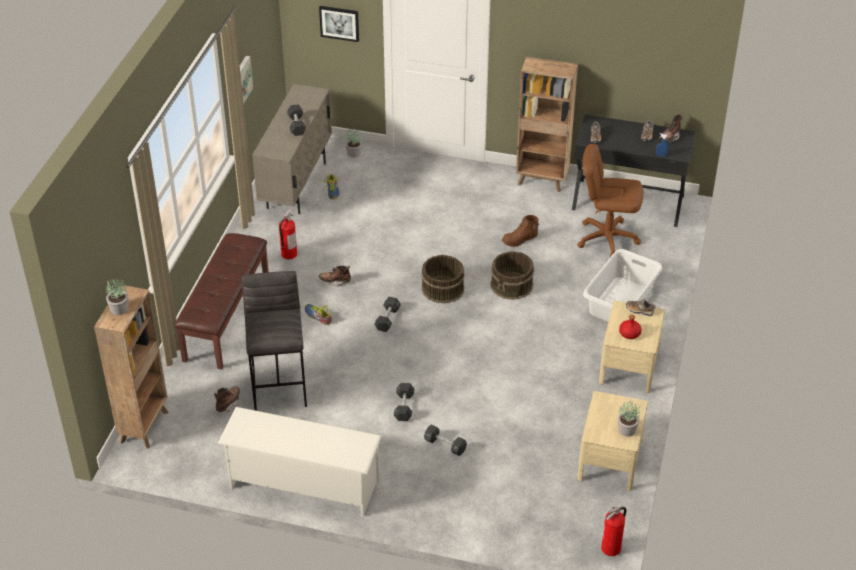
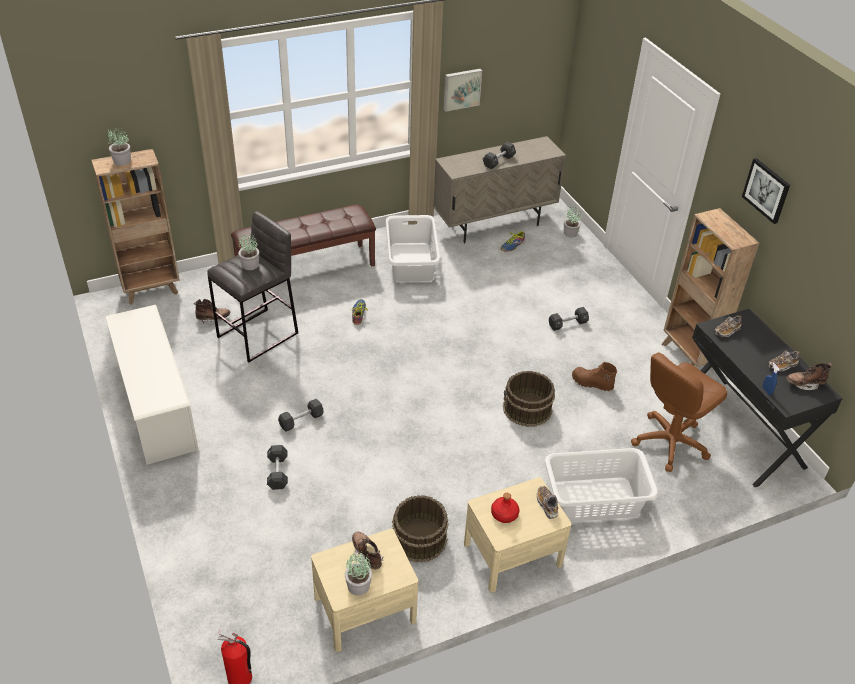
camera: 50 degrees right, 0 degrees up
fire extinguisher [279,209,297,259] -> white laundry basket [386,215,440,282]
picture [319,6,359,42] -> picture moved to [742,158,790,224]
brown boot [319,266,351,286] -> brown boot moved to [352,532,383,570]
black dumbbell [374,297,401,332] -> black dumbbell moved to [549,307,589,331]
brown bucket [421,255,465,304] -> brown bucket moved to [392,495,449,563]
brown office chair [577,144,643,257] -> brown office chair turned 105 degrees counterclockwise [631,353,727,472]
none -> potted plant [238,234,259,270]

